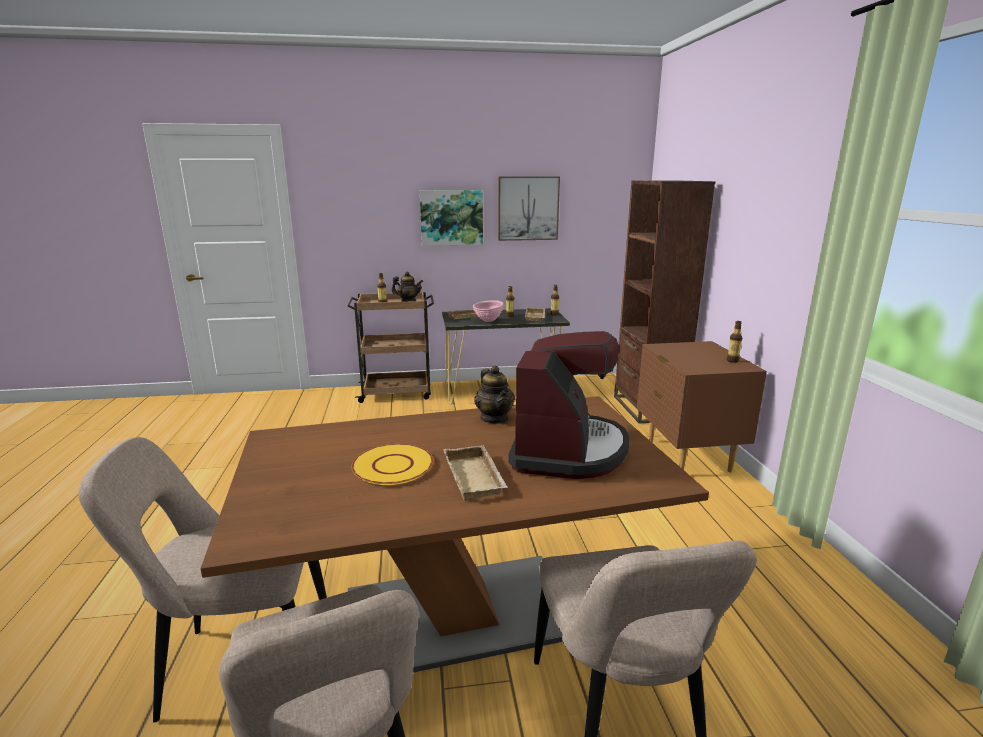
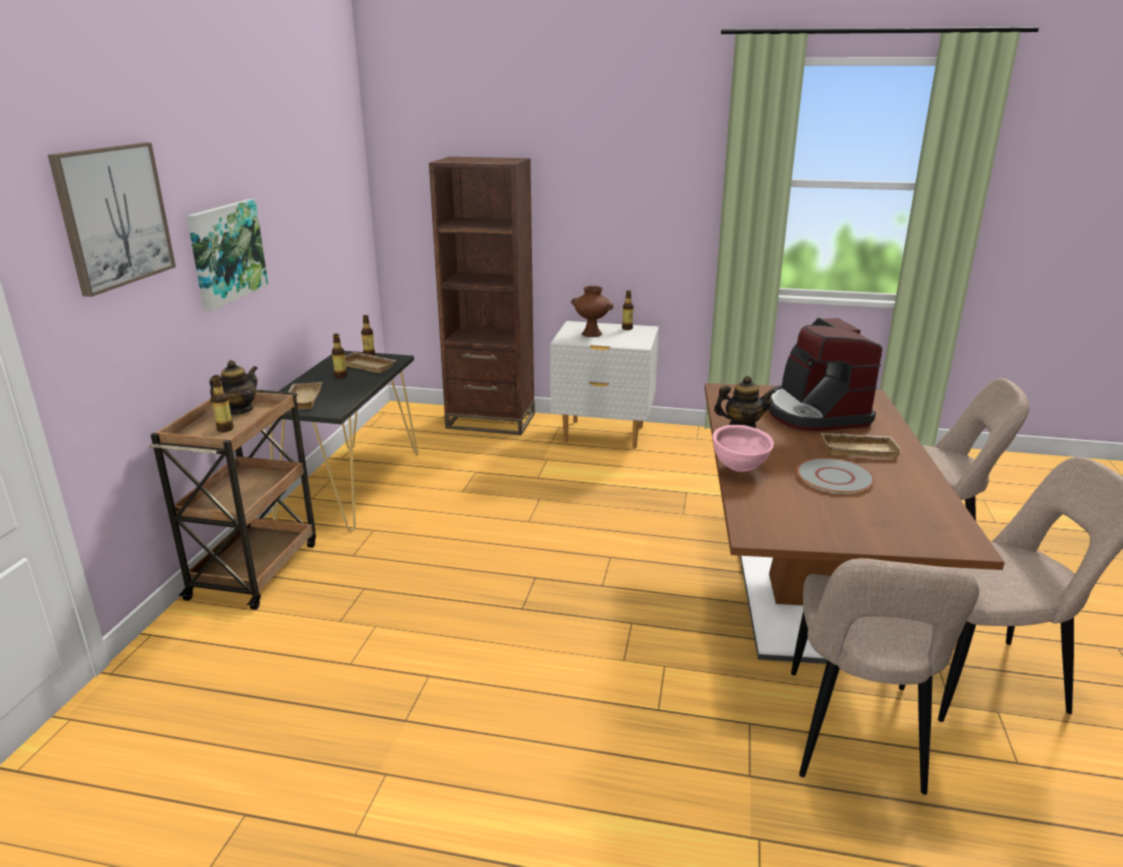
camera: 70 degrees left, 5 degrees up
yellow plate [351,444,433,485] -> grey plate [796,458,875,494]
pink bowl [473,300,503,322] -> pink bowl moved to [712,425,774,472]
picture [498,177,560,241] -> picture moved to [48,143,176,297]
coffee machine [508,331,629,479] -> coffee machine turned 135 degrees counterclockwise [768,318,882,431]
brown nightstand [637,341,767,472] -> white nightstand [550,321,659,448]
none -> brown vase [571,286,613,337]

